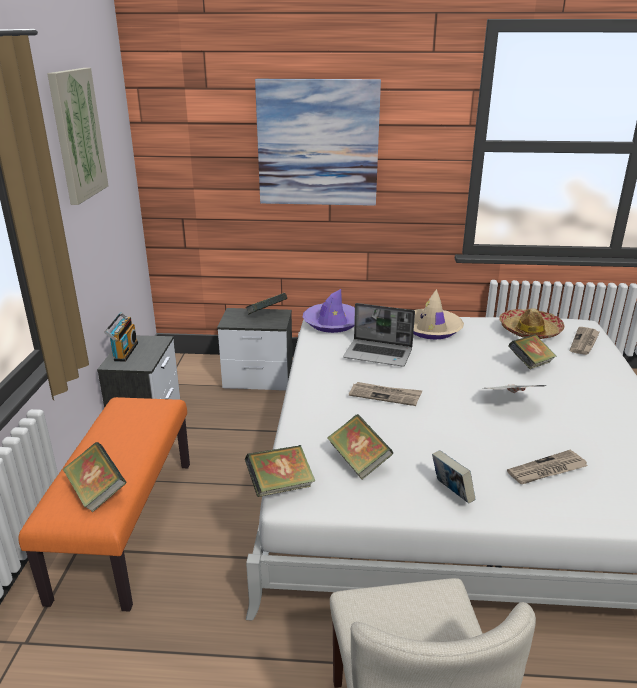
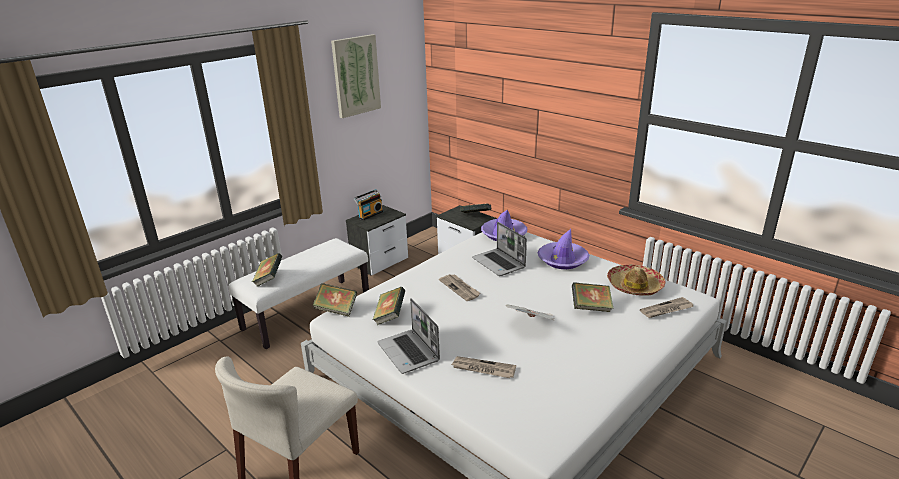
camera: 40 degrees right, 0 degrees up
orange bench [18,397,190,612] -> white bench [228,238,369,349]
picture [255,79,381,206] -> none
beige hat [413,289,464,340] -> purple hat [538,229,589,269]
book [432,450,475,503] -> laptop [377,298,440,374]

